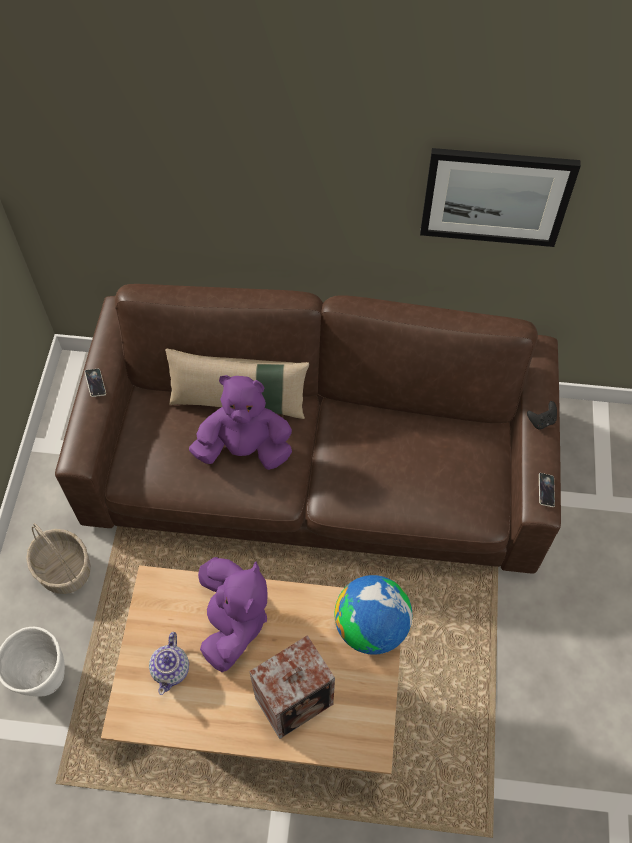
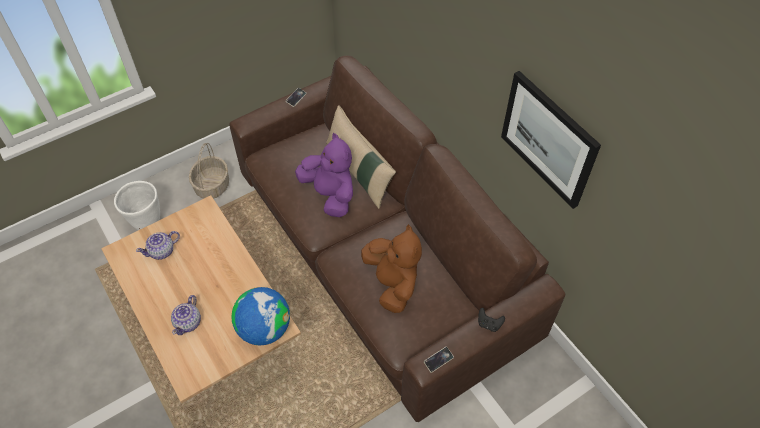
camera: 50 degrees right, 5 degrees down
purple plush toy [198,557,267,672] -> none
speaker [249,635,335,739] -> teapot [171,295,201,335]
none -> brown plush toy [361,224,422,313]

